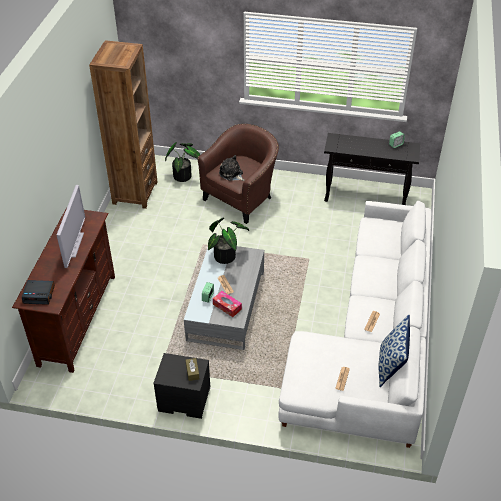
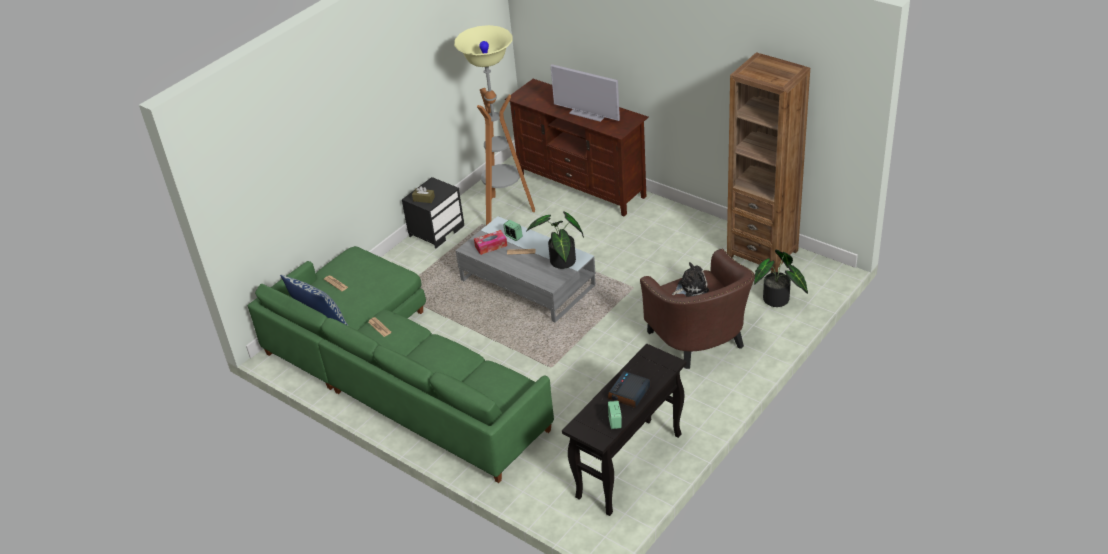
camera: 120 degrees right, 5 degrees down
alarm clock [22,280,55,305] -> alarm clock moved to [607,371,650,408]
white sofa [278,201,432,448] -> green sofa [248,246,554,483]
none -> floor lamp [454,25,535,225]

